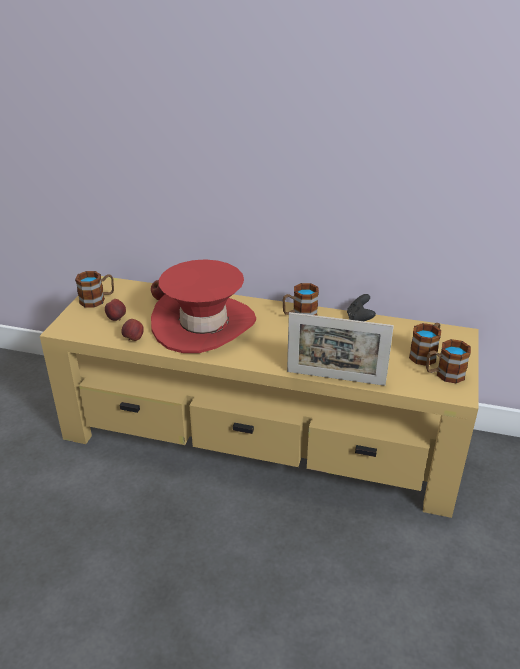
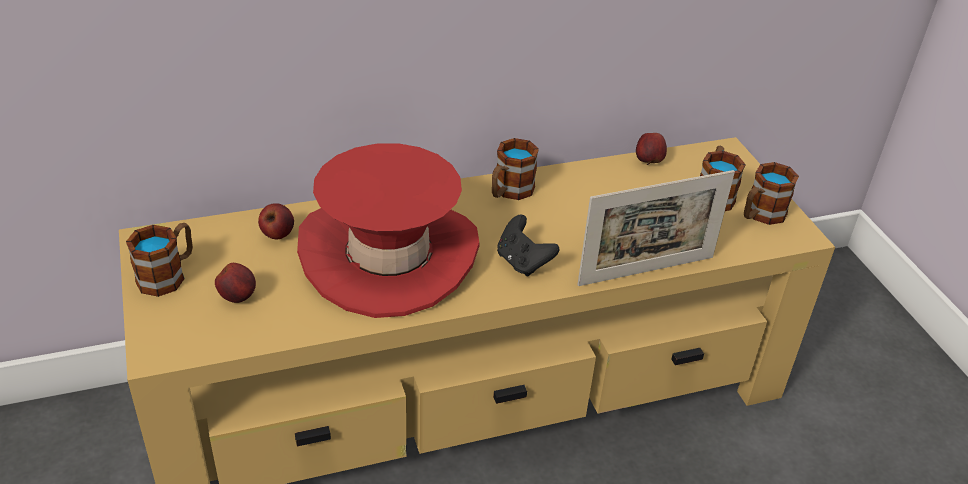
camera: 35 degrees left, 5 degrees up
apple [121,319,144,341] -> apple moved to [636,133,667,165]
black game controller [347,294,376,321] -> black game controller moved to [497,215,559,277]

